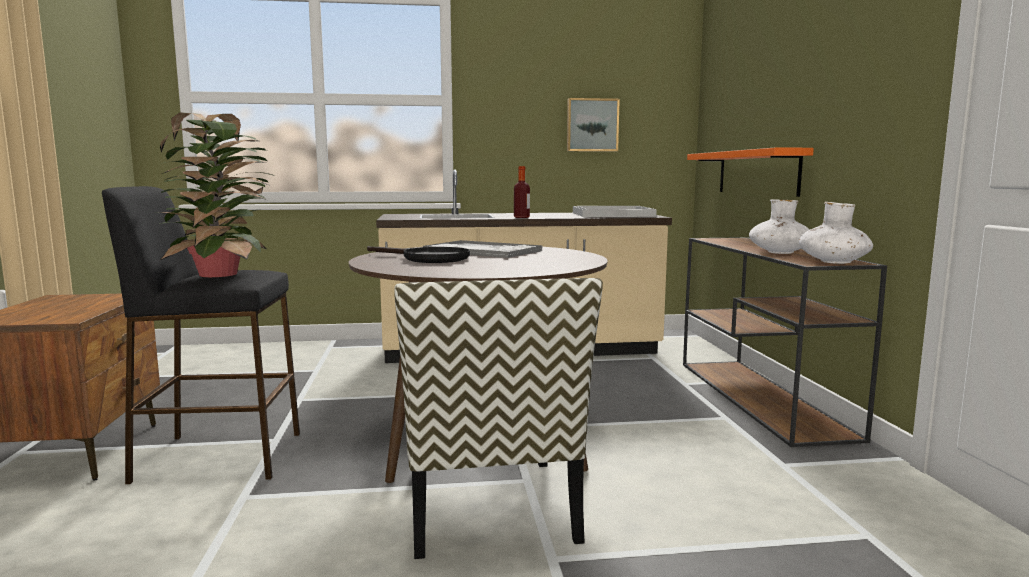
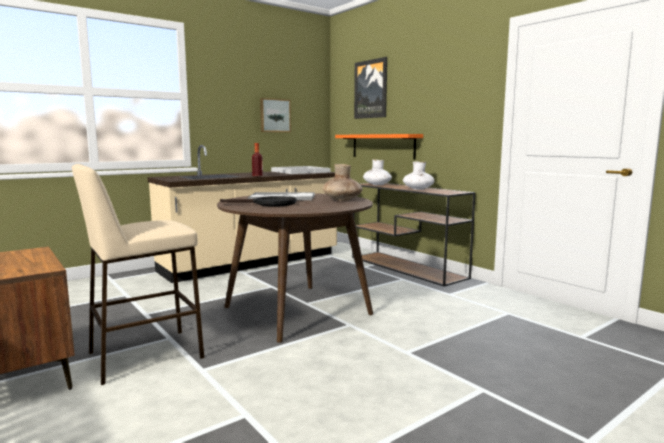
camera: 30 degrees left, 0 degrees up
black stool [102,186,300,484] -> beige stool [72,164,204,385]
potted plant [157,113,272,277] -> none
chair [394,278,603,559] -> none
white vase [799,202,873,264] -> white vase moved to [363,159,392,185]
none -> brown vase [323,164,363,201]
none -> picture [354,57,387,119]

